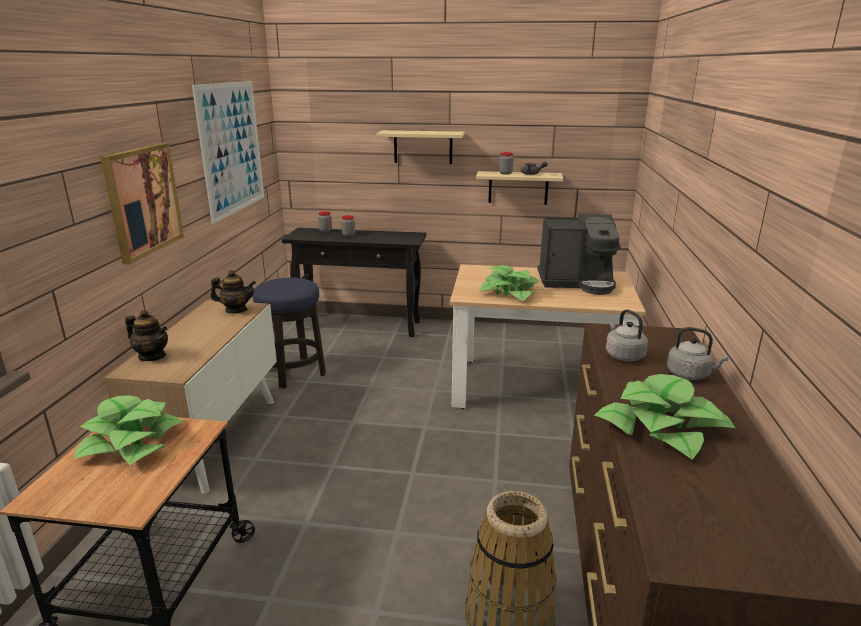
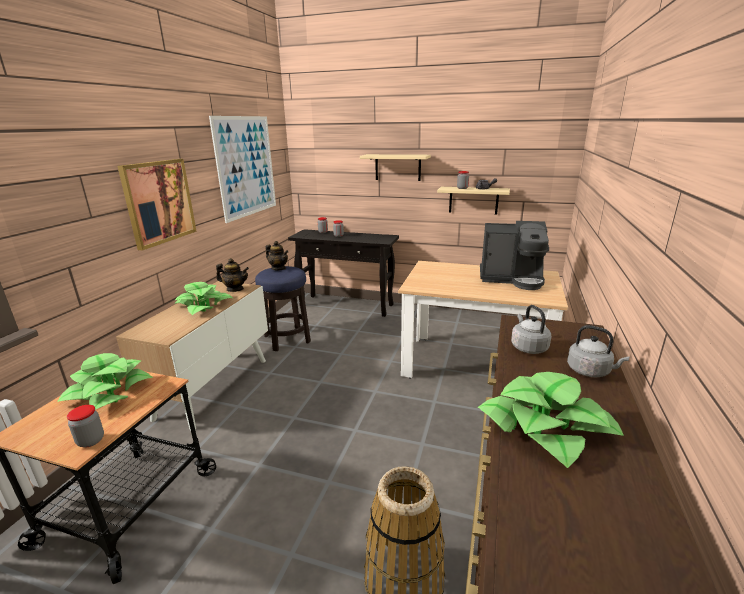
camera: 10 degrees right, 0 degrees up
teapot [125,310,168,361] -> teapot moved to [265,241,288,270]
potted plant [479,265,540,301] -> potted plant moved to [174,282,233,315]
none -> jar [67,405,104,448]

